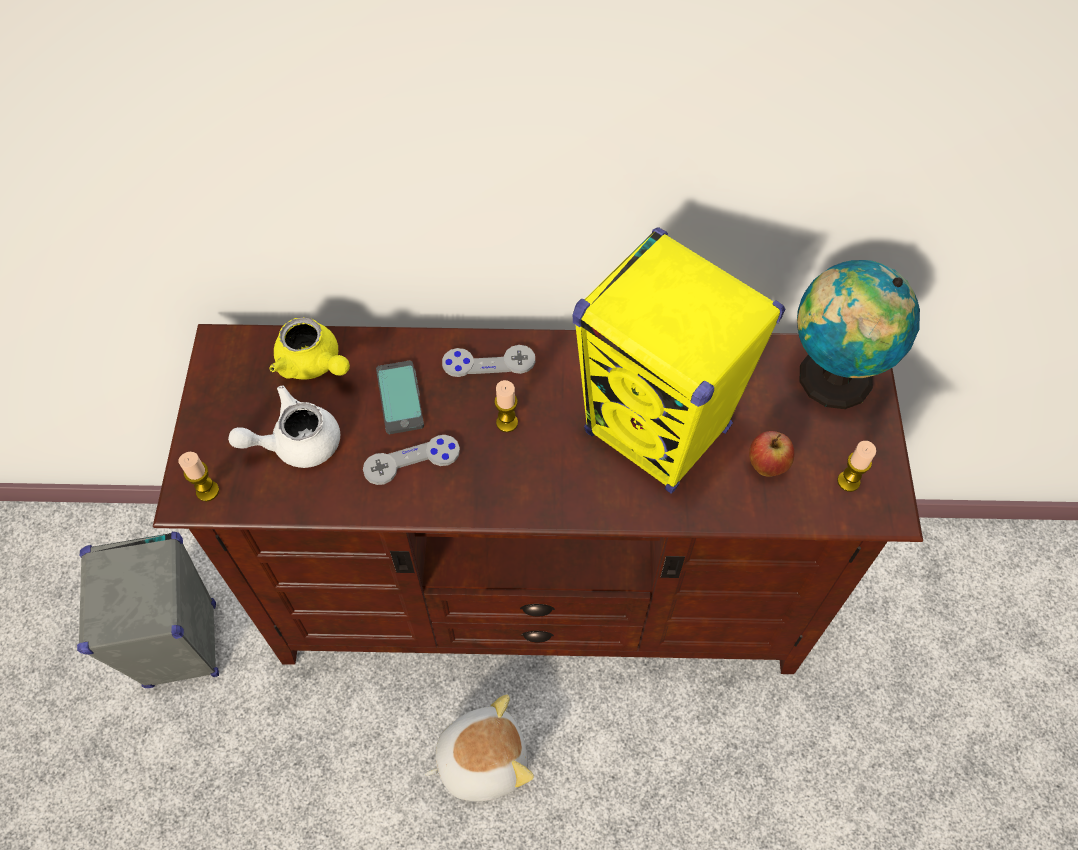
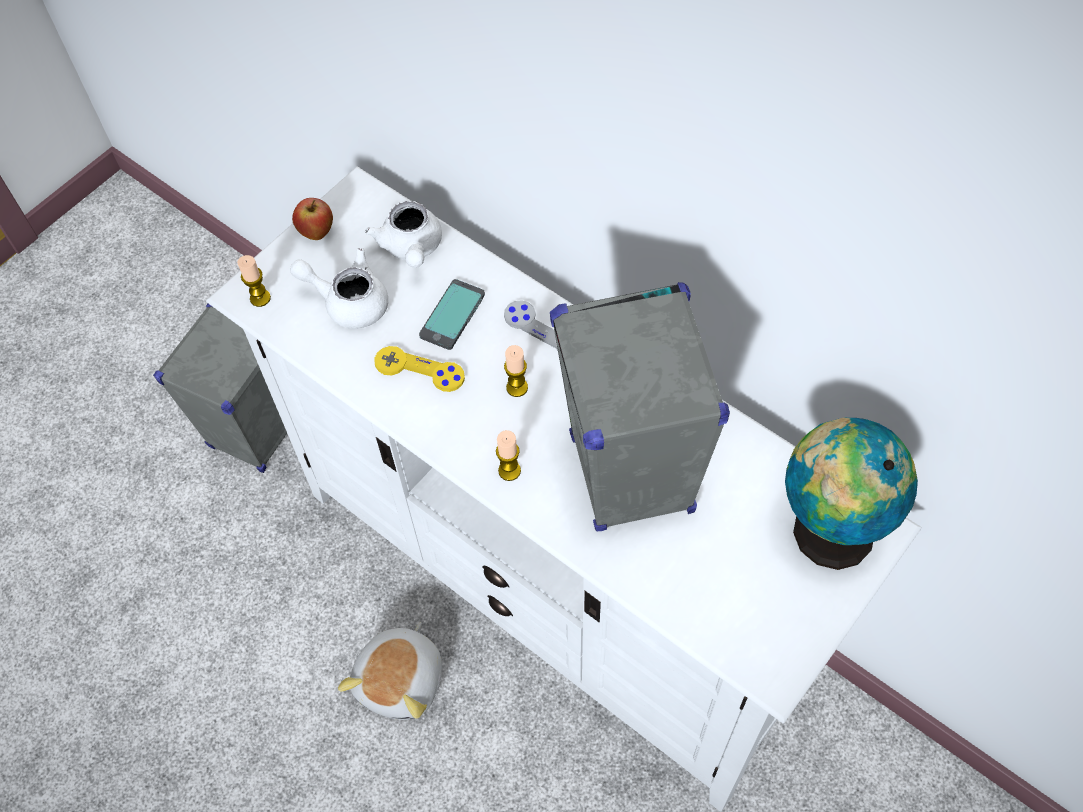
camera: 40 degrees right, 0 degrees up
brown tv stand [153,324,923,674] -> white tv stand [206,166,922,812]
yellow teapot [269,317,350,380] -> white teapot [365,201,442,268]
grey game controller [363,435,460,485] -> yellow game controller [374,346,465,392]
plush toy [425,695,534,801] -> plush toy turned 90 degrees clockwise [338,622,442,720]
yellow speaker [573,228,785,494] -> grey speaker [550,282,730,531]
apple [749,431,794,477] -> apple moved to [292,198,333,240]
candle [837,441,876,492] -> candle moved to [496,430,521,481]

